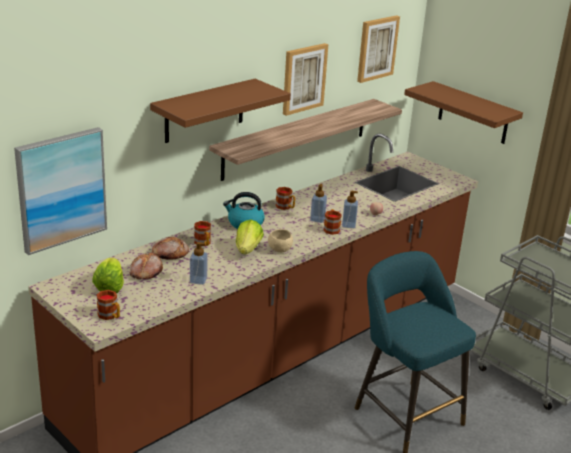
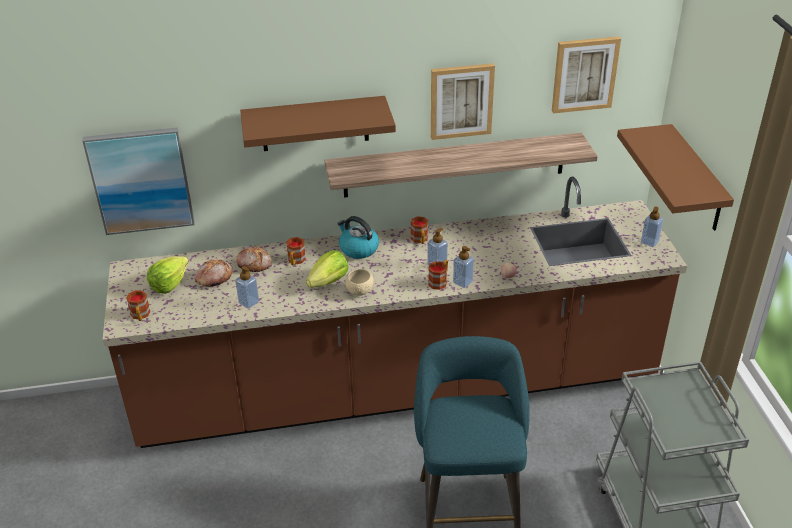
camera: 35 degrees right, 10 degrees up
none -> soap dispenser [641,206,663,247]

